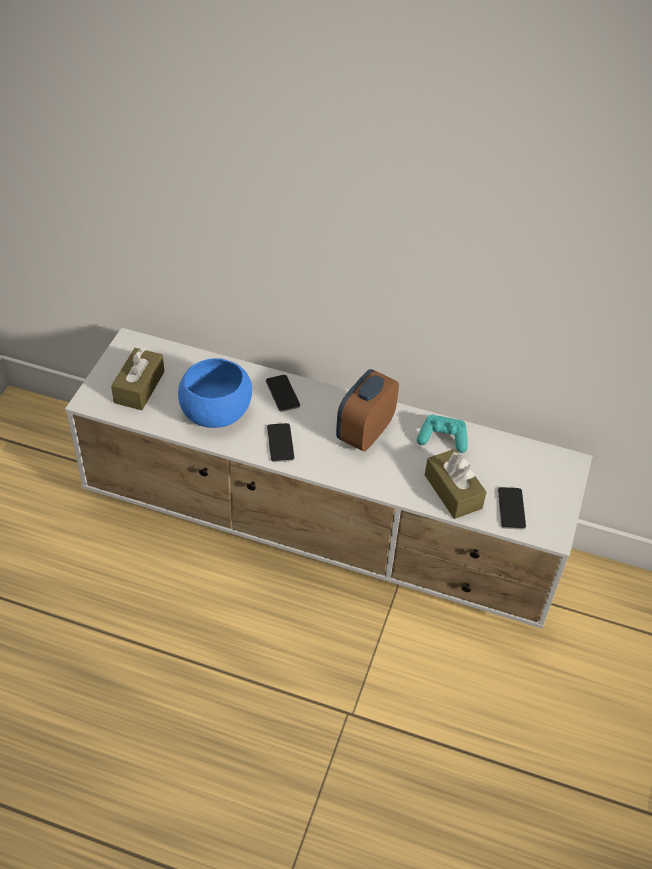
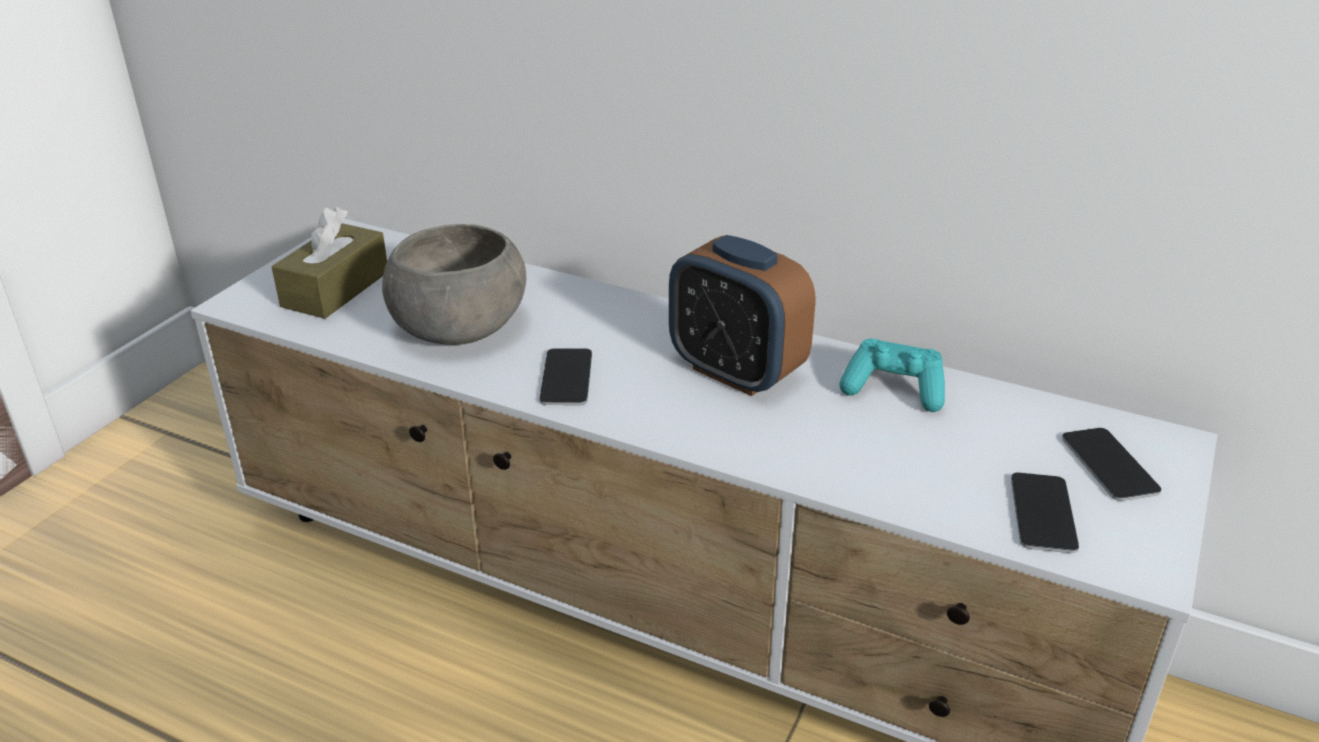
camera: 10 degrees right, 15 degrees down
blue bowl [178,358,252,428] -> grey bowl [382,224,526,345]
phone [266,375,300,412] -> phone moved to [1062,428,1161,501]
alarm clock [336,369,399,452] -> alarm clock turned 90 degrees counterclockwise [669,235,815,396]
brown tissue box [425,449,486,519] -> none

